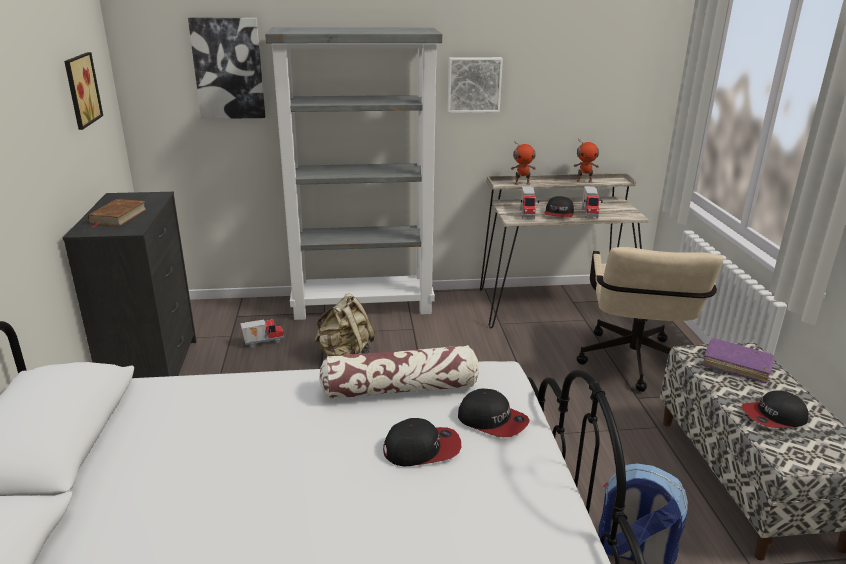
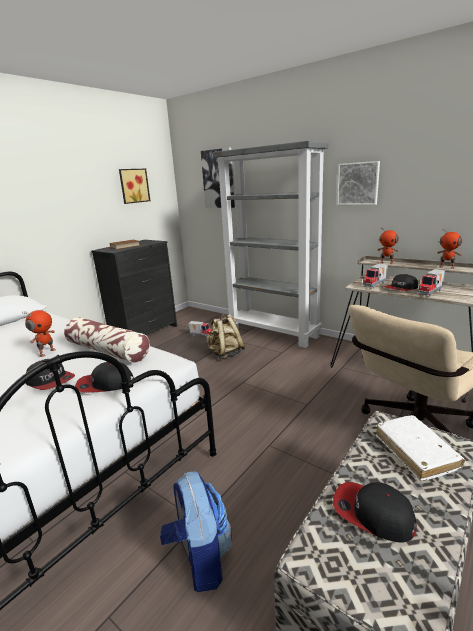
camera: 45 degrees right, 5 degrees down
cap [458,389,530,437] -> cap turned 90 degrees clockwise [75,362,134,393]
purple book [702,338,775,383] -> white book [376,415,465,482]
none -> toy robot [22,310,56,357]

